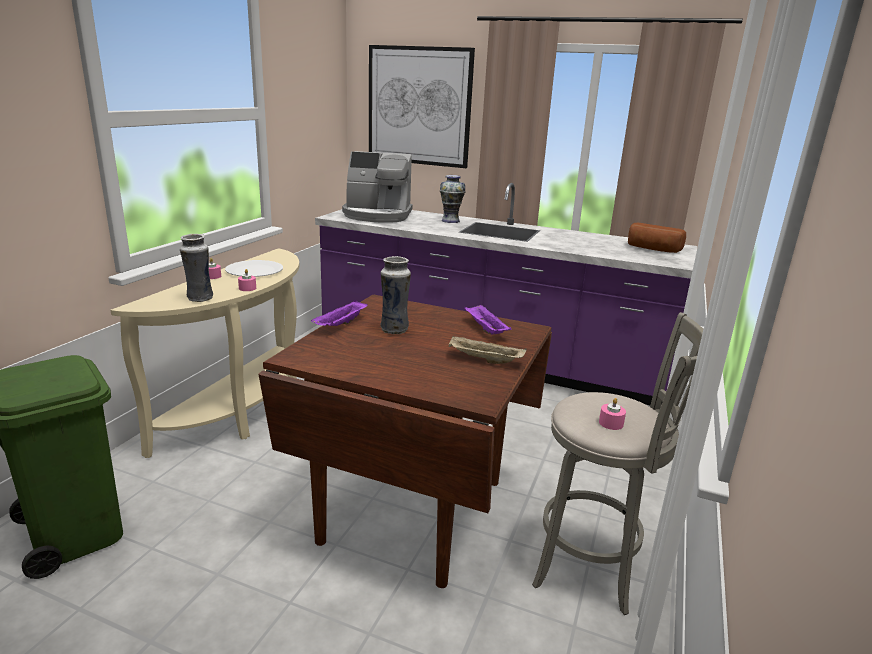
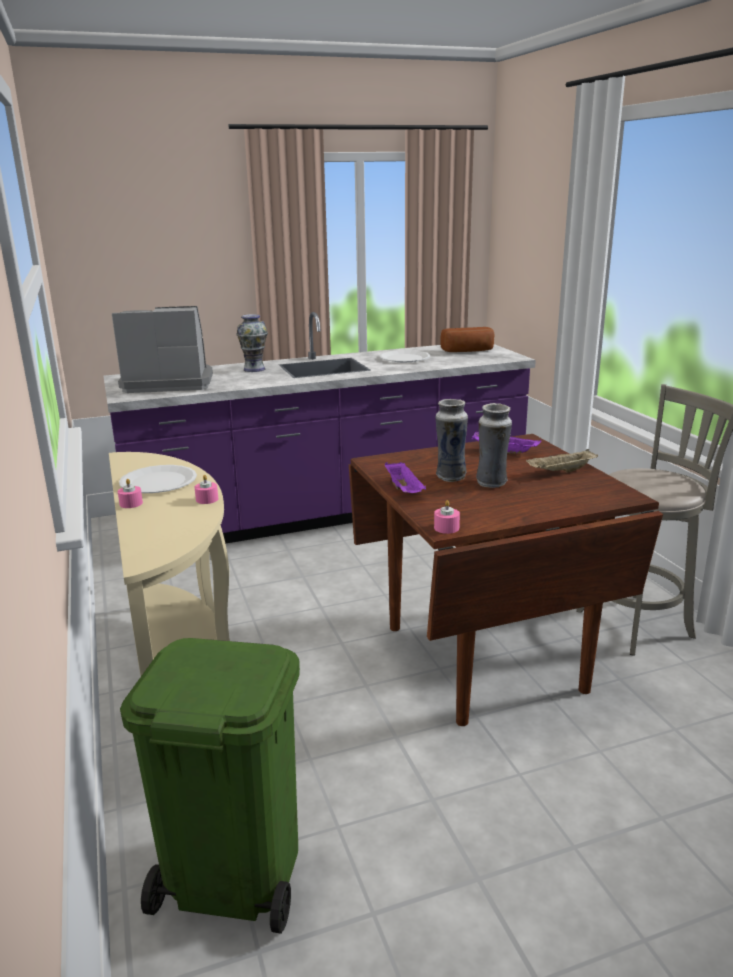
camera: 40 degrees left, 0 degrees up
vase [180,234,213,302] -> vase moved to [476,403,512,488]
coffee machine [342,151,413,223] -> coffee machine turned 150 degrees counterclockwise [112,306,213,393]
picture [369,45,475,168] -> none
pink candle [599,398,626,430] -> pink candle moved to [434,500,460,534]
none -> white plate [379,350,430,362]

